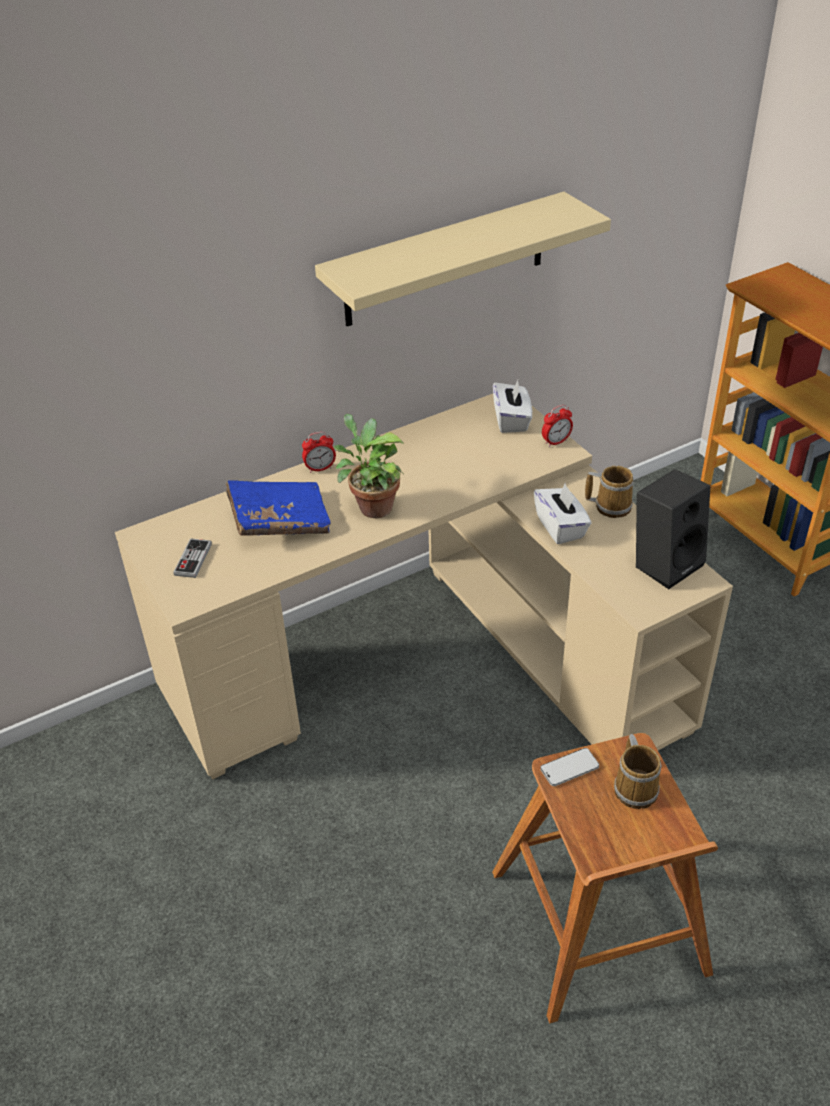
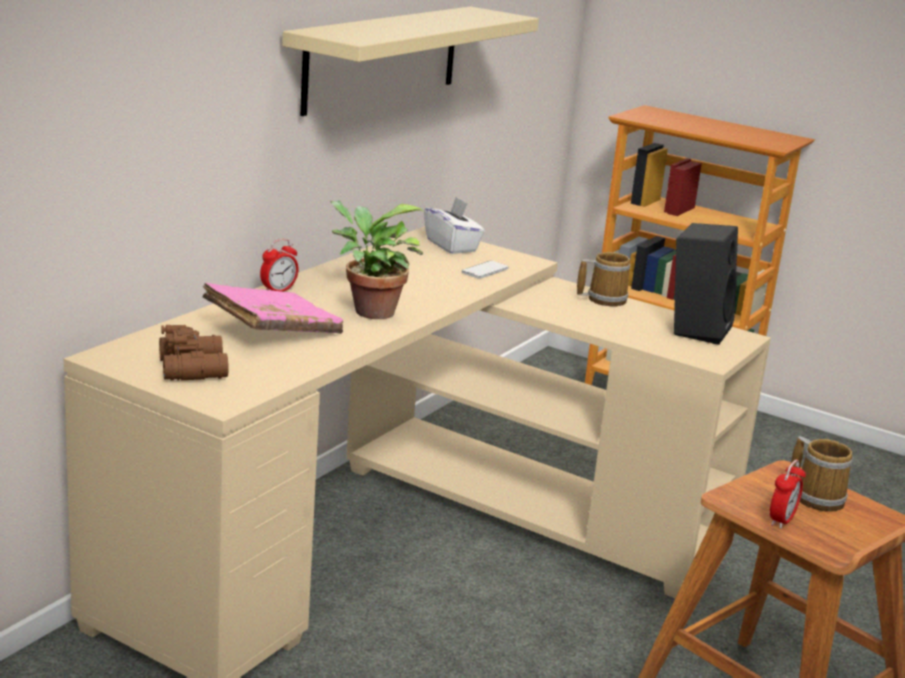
camera: 30 degrees left, 20 degrees down
game controller [173,538,212,578] -> brown binoculars [159,325,228,381]
blue book [226,480,331,536] -> pink book [202,283,343,334]
white tissue box [534,484,591,544] -> none
phone [540,748,599,786] -> phone moved to [462,261,508,279]
alarm clock [542,405,573,447] -> alarm clock moved to [770,460,806,529]

